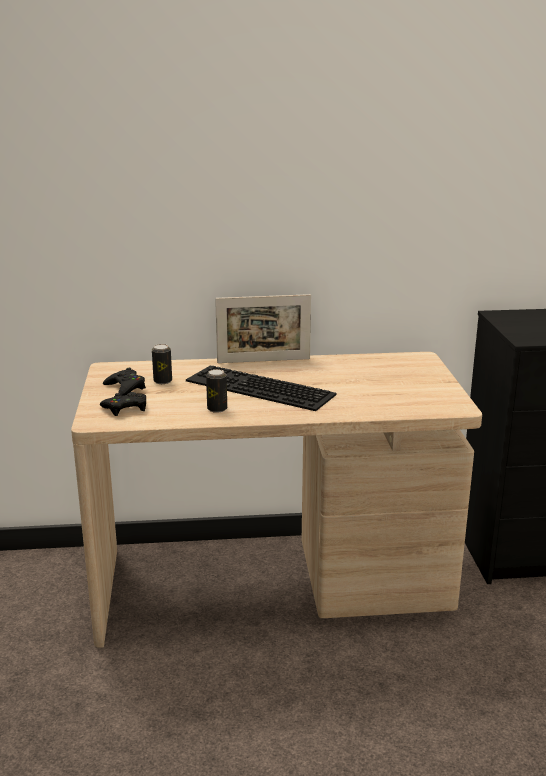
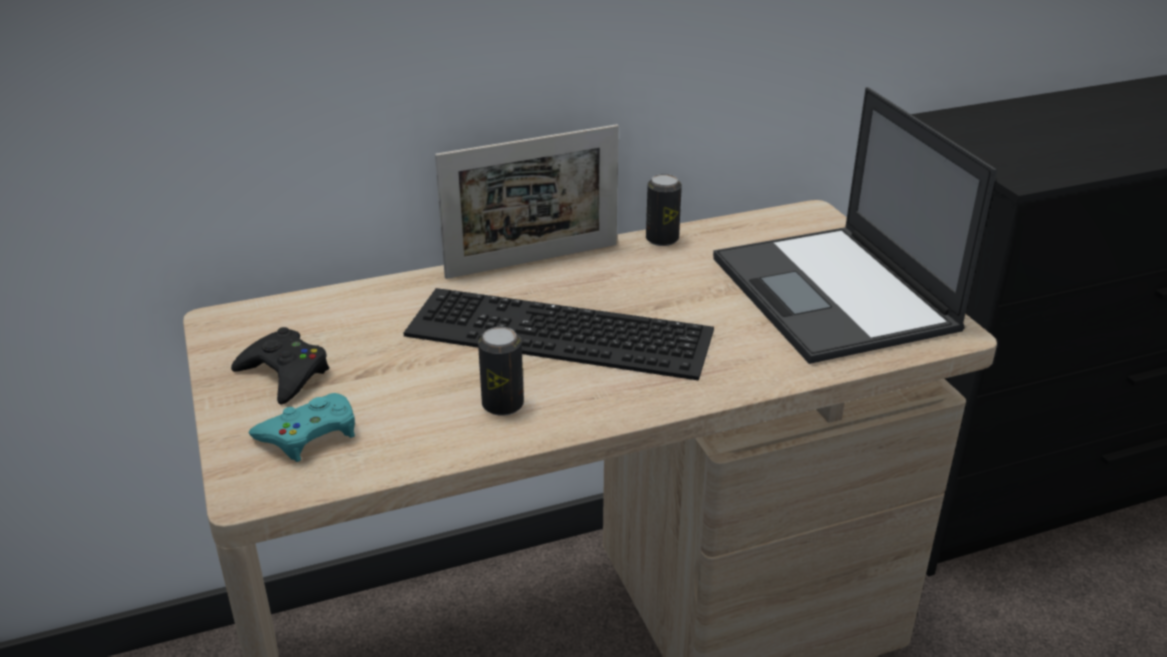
camera: 15 degrees left, 10 degrees up
black game controller [100,392,146,416] -> turquoise game controller [249,393,355,462]
can [152,344,172,384] -> can moved to [646,174,682,246]
none -> laptop [713,87,997,364]

